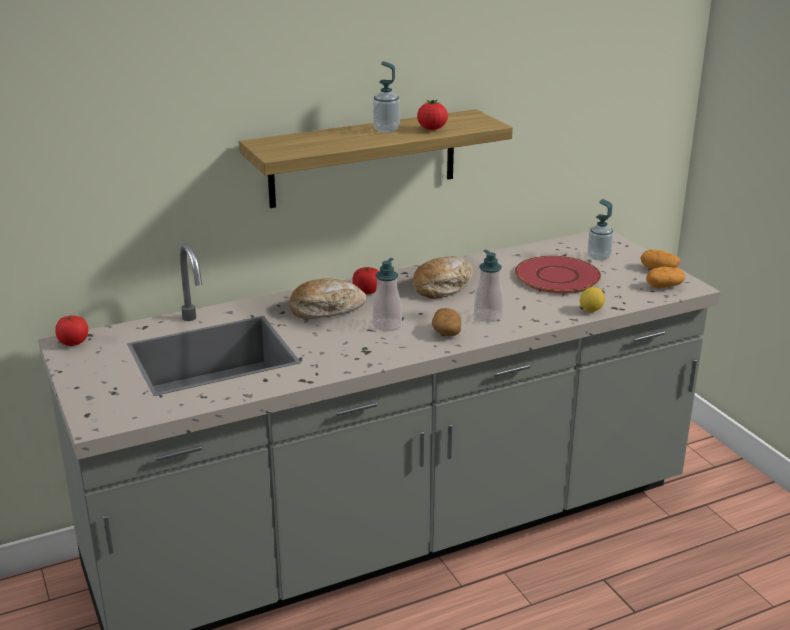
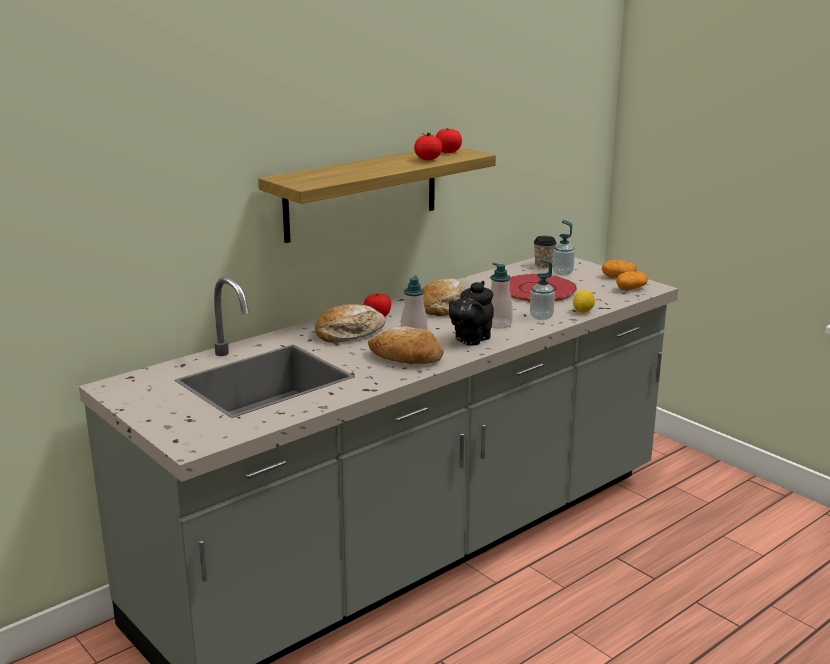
camera: 15 degrees left, 5 degrees down
tomato [55,315,88,346] -> tomato moved to [436,128,462,153]
soap dispenser [373,61,400,133] -> soap dispenser moved to [530,258,555,320]
potato [432,308,461,336] -> black teapot [449,281,494,346]
none -> bread [368,326,443,364]
none -> cup [534,236,557,268]

